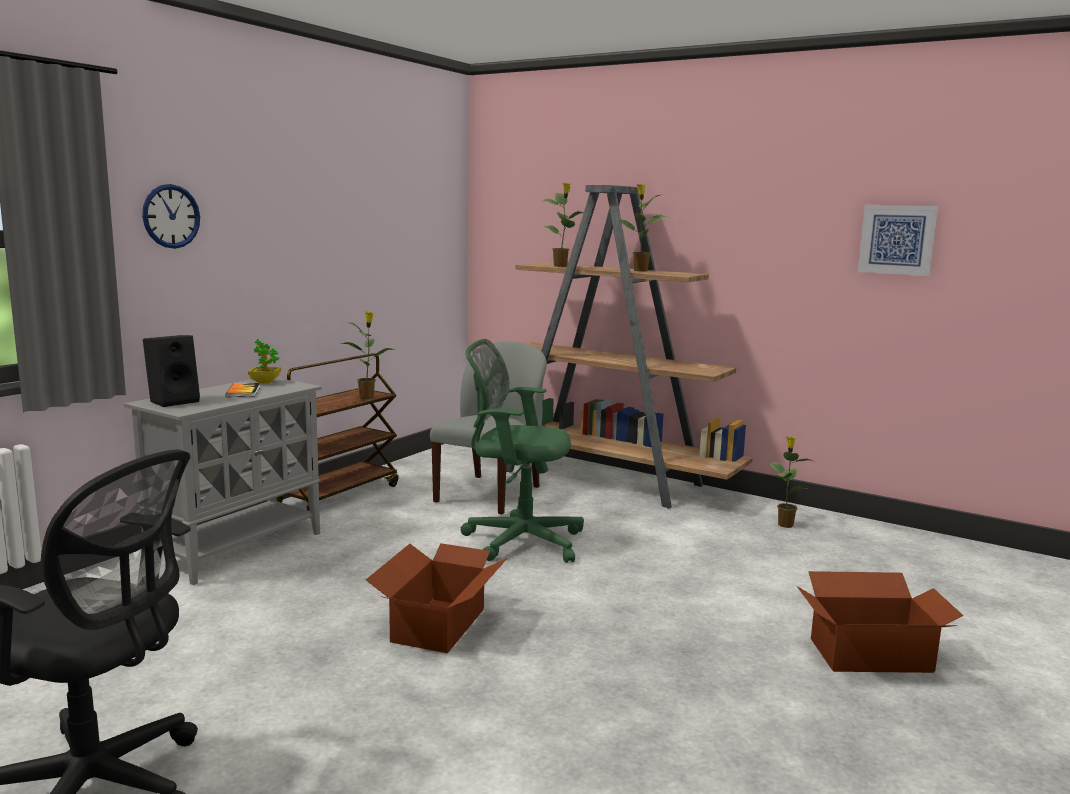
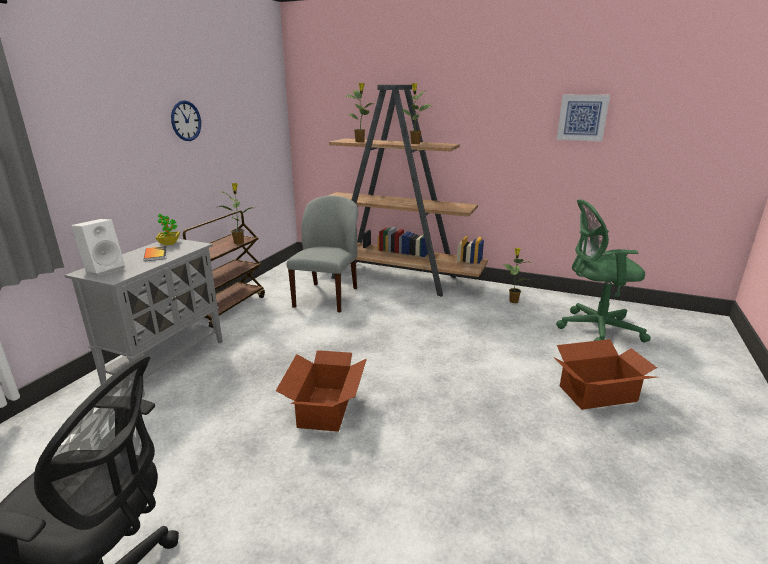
camera: 10 degrees left, 10 degrees up
wall clock [142,184,200,249] -> wall clock moved to [171,100,201,141]
black speaker [143,335,200,407] -> white speaker [71,219,125,276]
green office chair [460,339,584,563] -> green office chair moved to [556,199,651,343]

